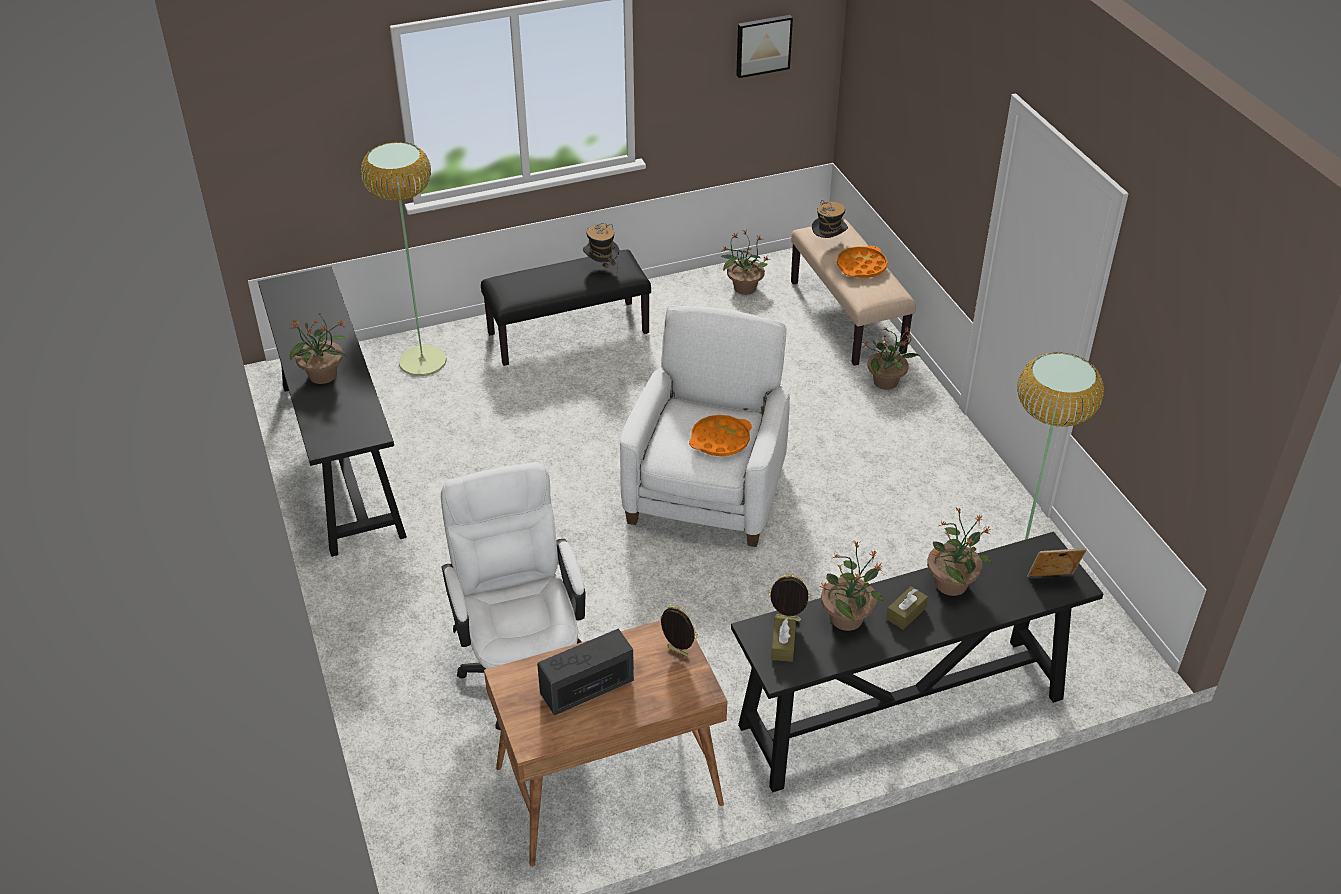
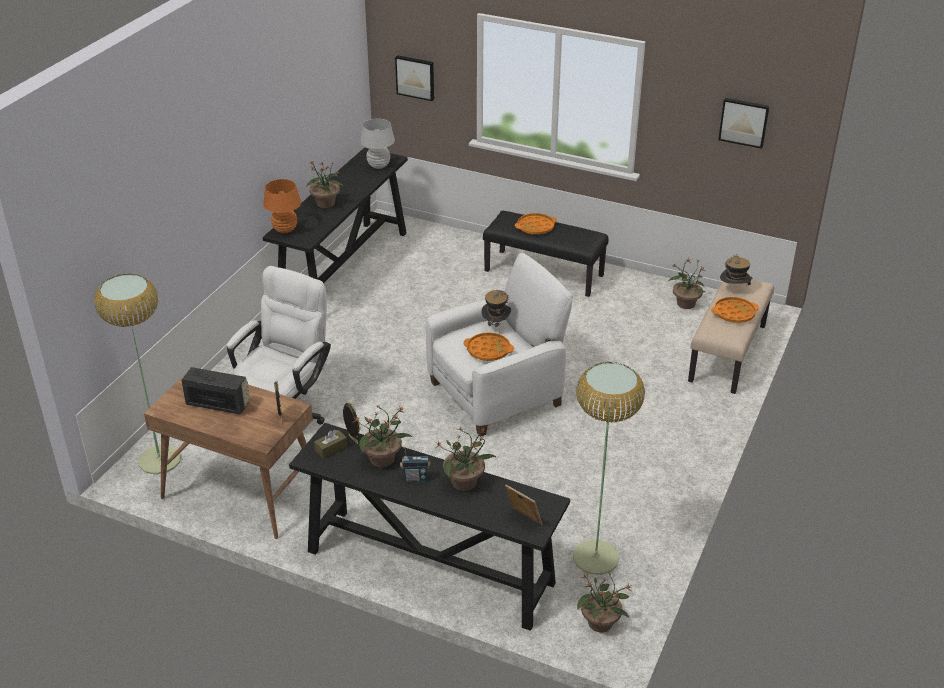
camera: 45 degrees right, 5 degrees down
floor lamp [361,141,447,376] -> floor lamp moved to [94,274,181,475]
hat [583,223,619,268] -> hat moved to [481,290,511,334]
potted plant [862,327,920,390] -> potted plant moved to [577,572,632,633]
brown tissue box [886,586,928,630] -> radio [400,447,431,482]
none -> orange table lamp [263,179,301,233]
none -> white table lamp [360,119,395,169]
none -> picture [395,55,434,101]
none -> orange tray [515,213,557,235]

